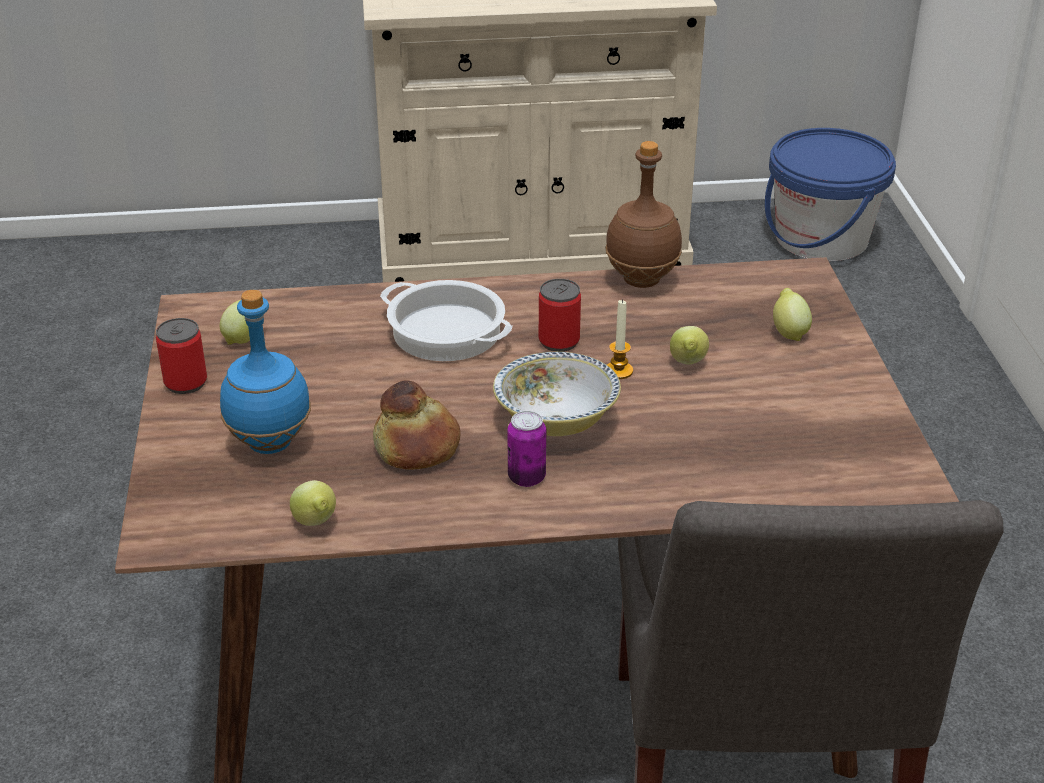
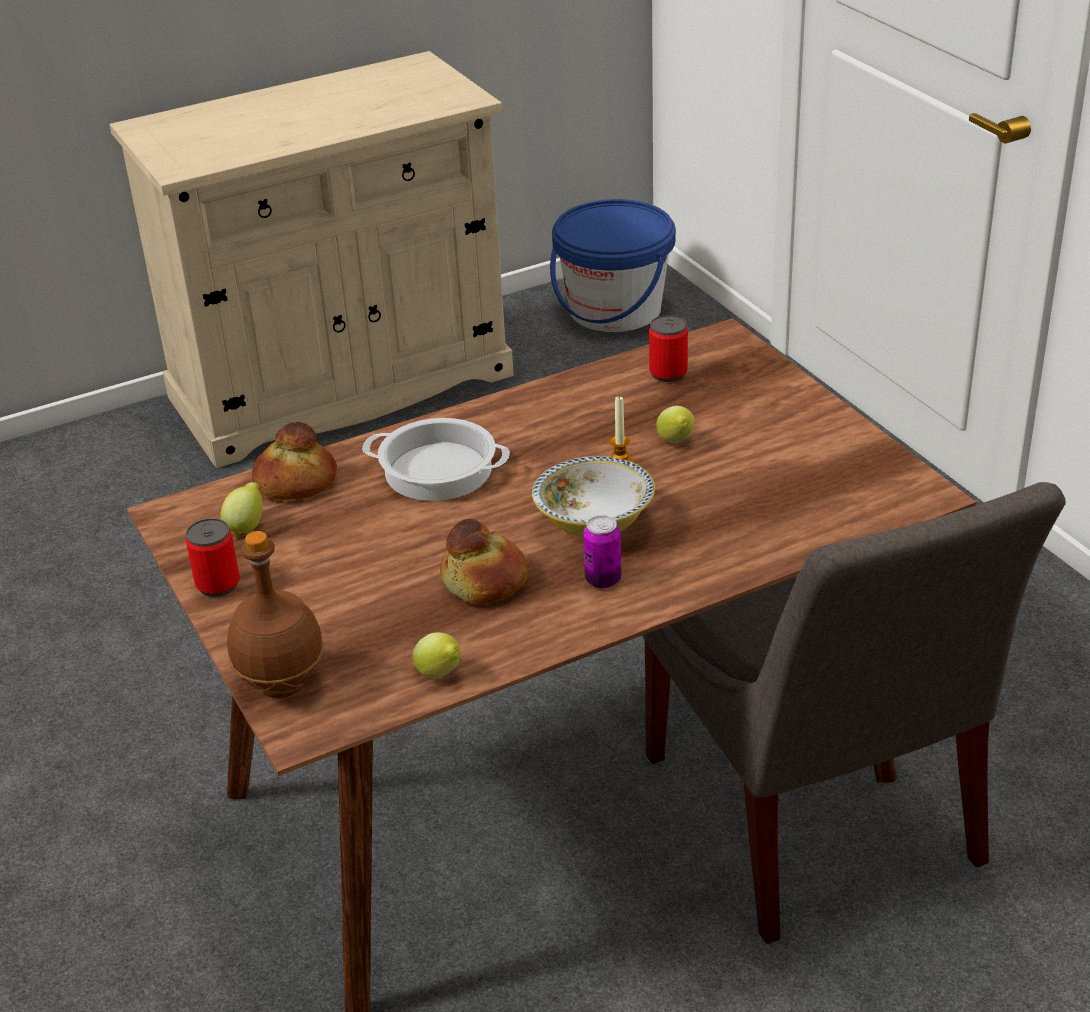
camera: 20 degrees left, 0 degrees up
blue bottle [220,290,311,454] -> none
can [539,279,581,352] -> can moved to [649,315,688,382]
brown bottle [605,141,682,288] -> brown bottle moved to [227,531,324,698]
lemon [773,288,812,341] -> none
none -> bread [252,421,337,500]

